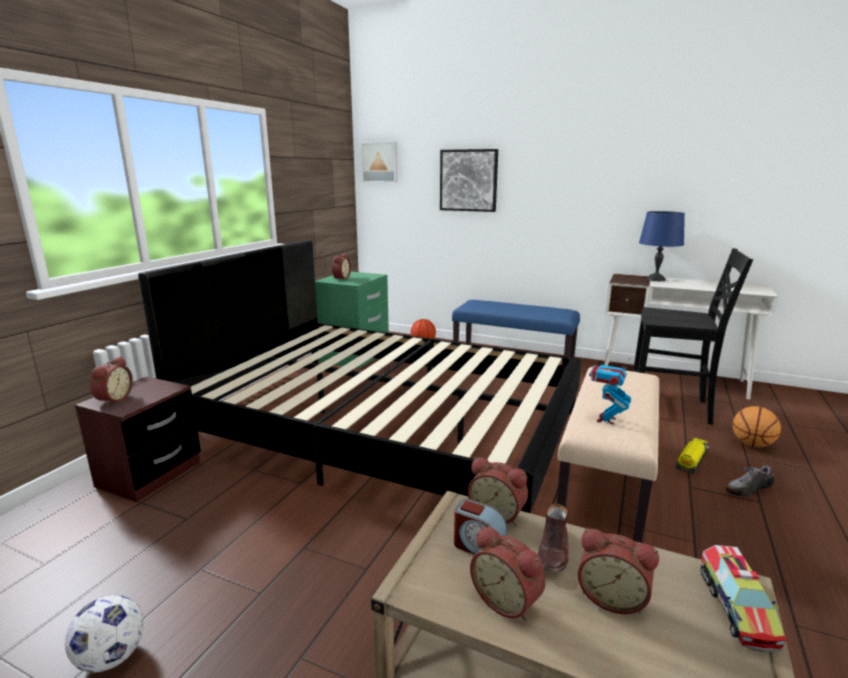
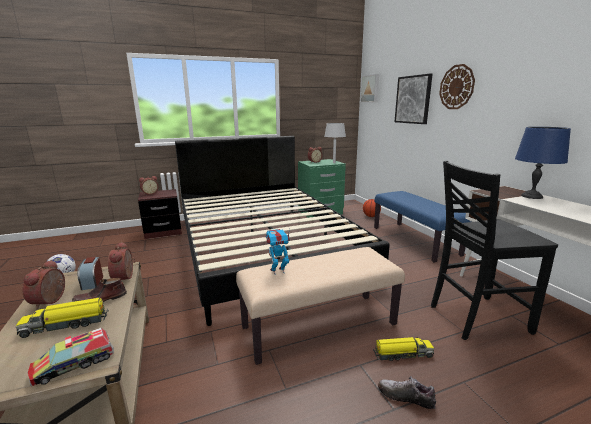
camera: 45 degrees right, 0 degrees up
alarm clock [578,529,659,614] -> toy truck [16,298,109,338]
black chair [633,248,753,425] -> black chair turned 105 degrees clockwise [431,161,558,340]
basketball [733,406,781,447] -> none
none -> grey table lamp [324,123,346,163]
none -> wall clock [439,64,475,109]

